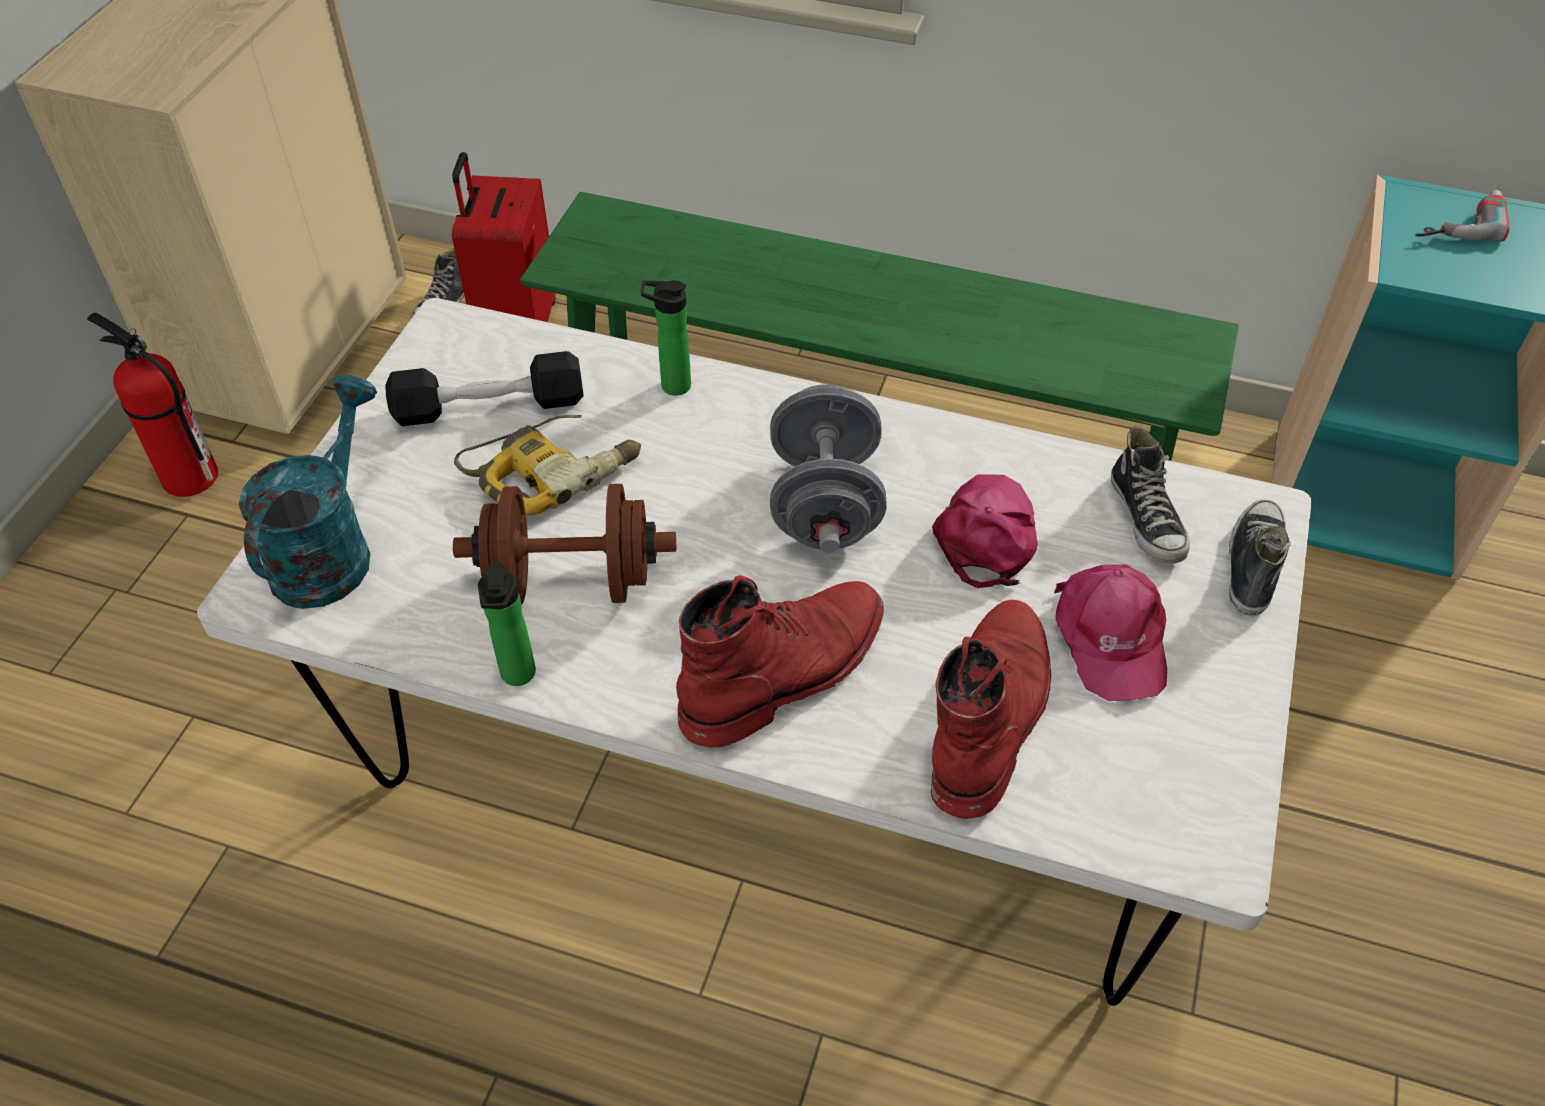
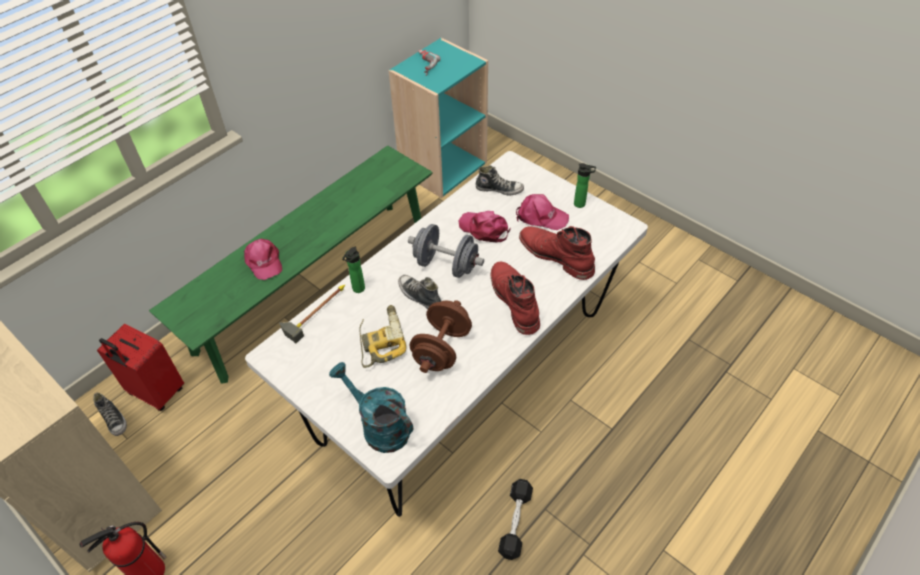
camera: 65 degrees left, 0 degrees up
black dumbbell [386,351,584,426] -> black dumbbell moved to [498,479,533,560]
bottle [478,561,536,686] -> bottle moved to [574,163,596,208]
shoe [1229,500,1291,616] -> shoe moved to [398,275,441,309]
none -> pink cap [244,239,282,280]
none -> hammer [279,285,345,344]

